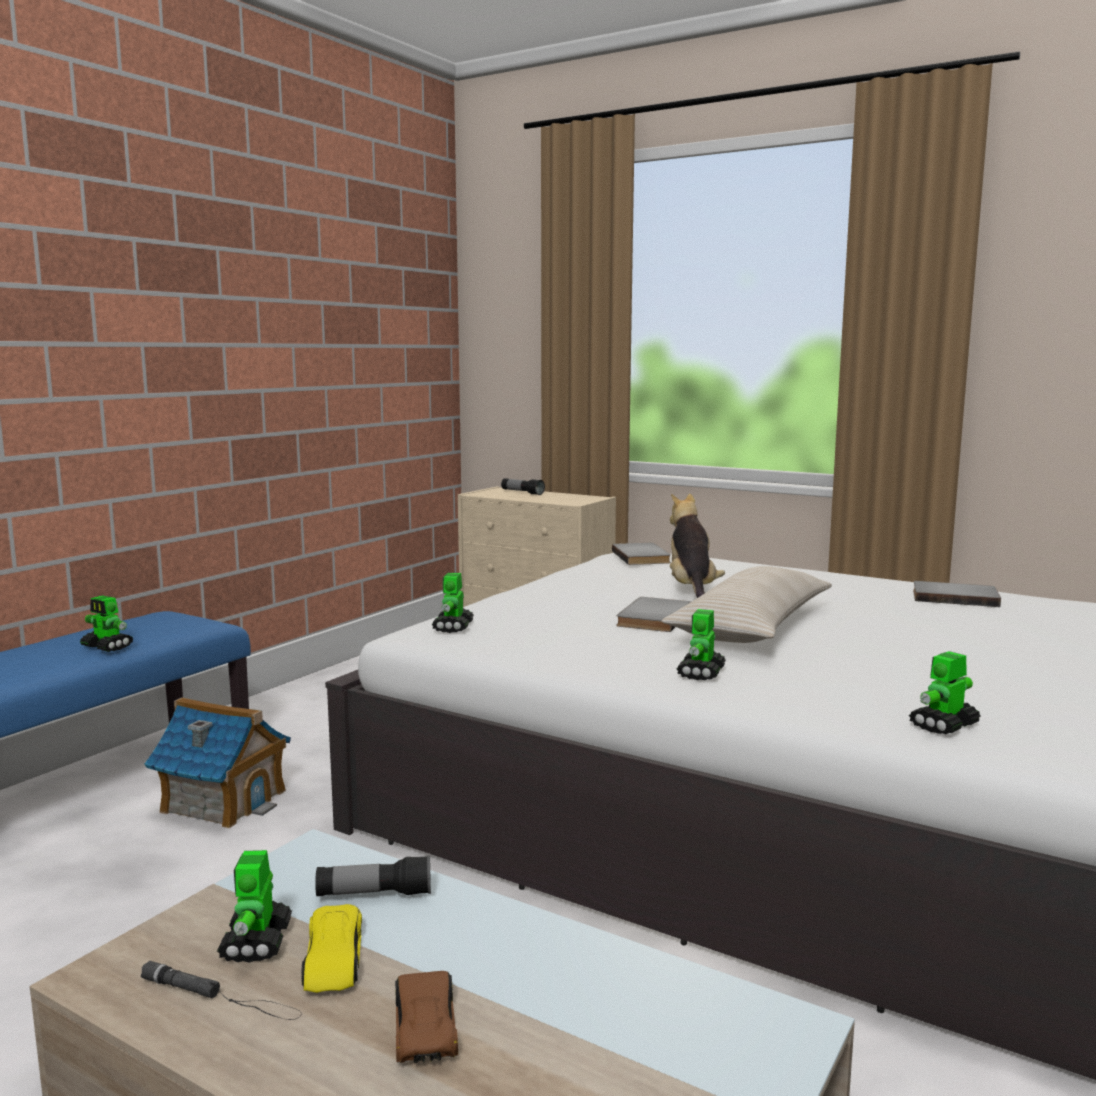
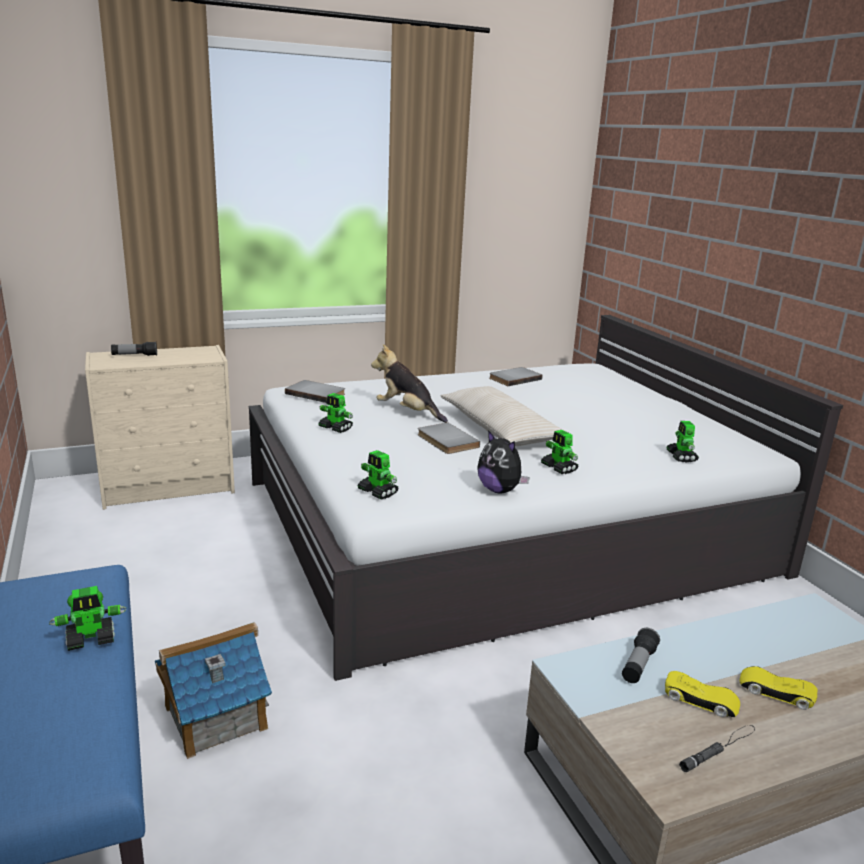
camera: 55 degrees left, 10 degrees up
toy robot [217,850,292,963] -> toy robot moved to [319,393,353,433]
brown toy car [395,971,458,1063] -> yellow toy car [739,666,818,710]
none -> plush toy [477,430,530,494]

